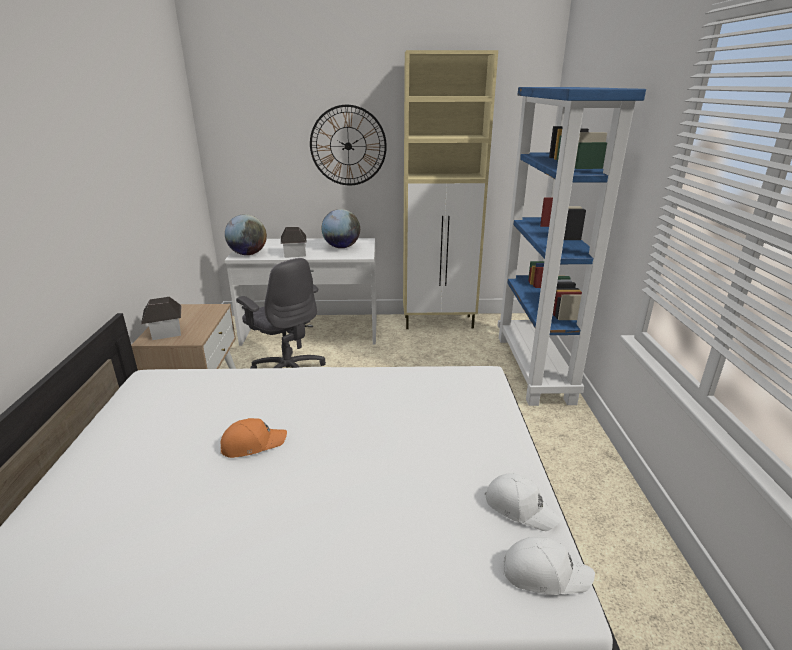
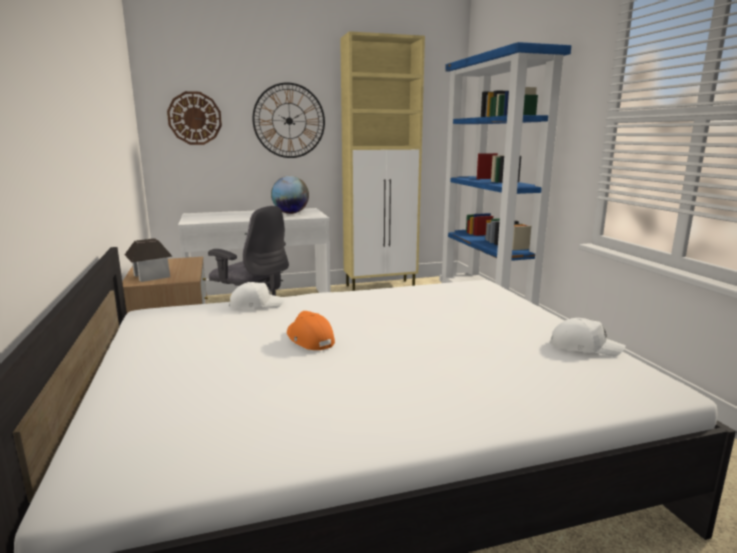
camera: 15 degrees left, 10 degrees down
orange cap [220,418,287,458] -> orange cap turned 90 degrees counterclockwise [287,311,335,350]
globe [225,214,267,255] -> none
toy house [281,227,307,258] -> none
white cap [503,537,595,595] -> white cap moved to [229,282,285,309]
none -> wall clock [167,91,222,145]

